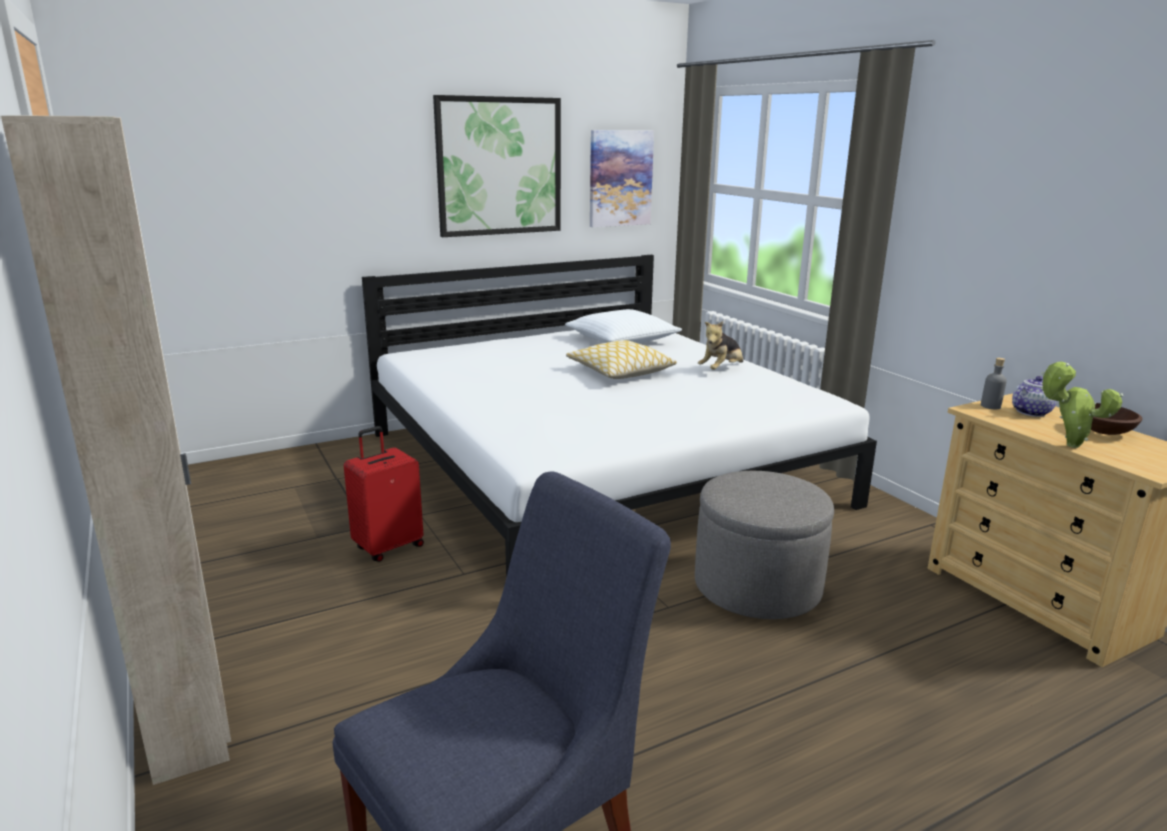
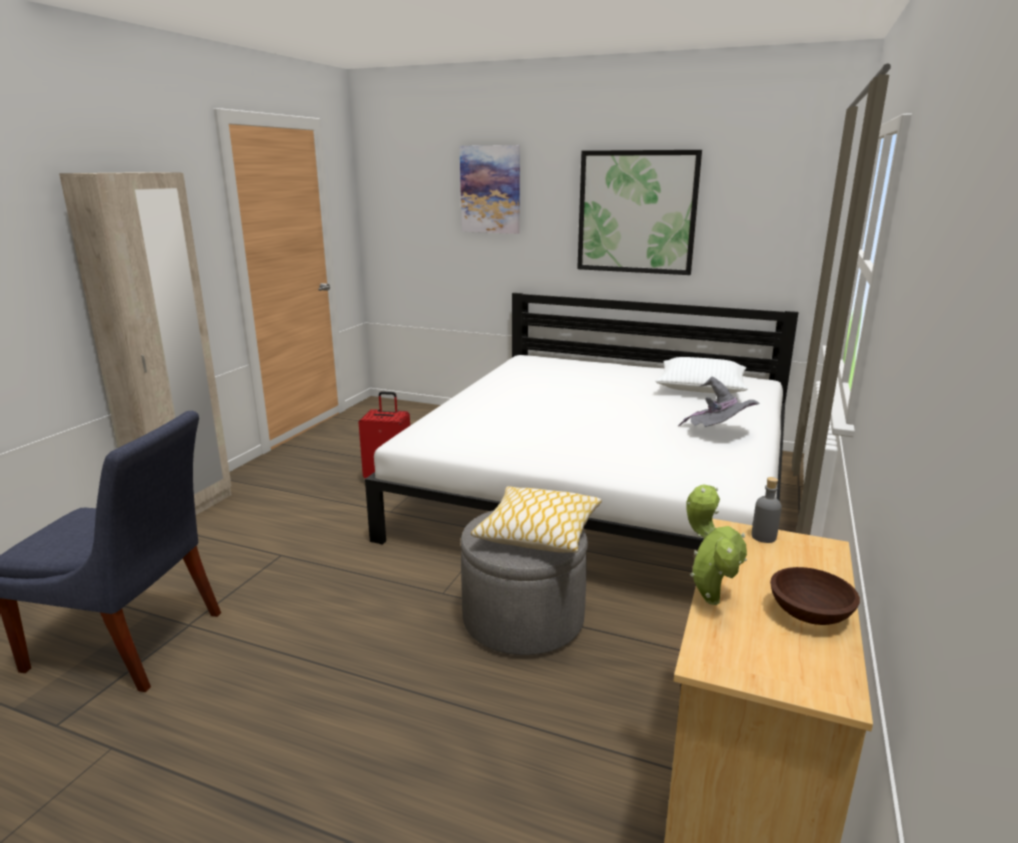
camera: 50 degrees right, 0 degrees up
pillow [566,340,677,379] -> pillow moved to [471,486,602,553]
picture [590,130,654,227] -> picture moved to [460,145,520,234]
plush toy [698,321,743,370] -> grey hat [678,376,760,427]
teapot [1012,376,1057,417] -> none

